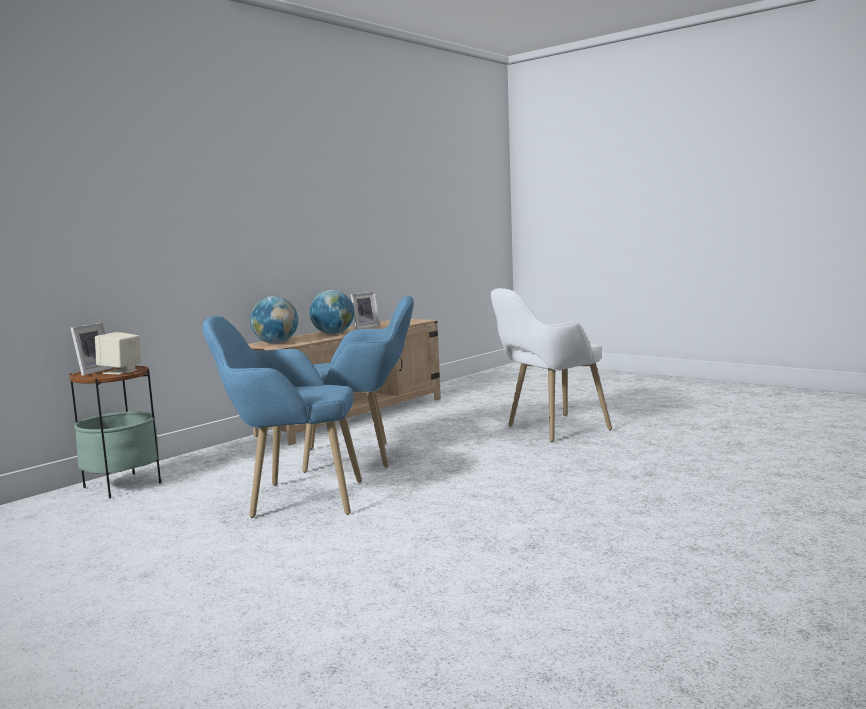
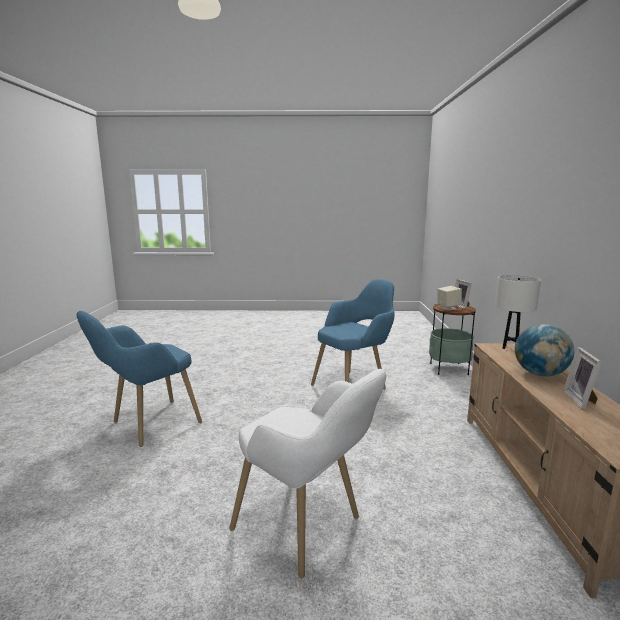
camera: 140 degrees right, 5 degrees up
globe [250,296,298,344] -> white table lamp [495,275,541,349]
blue armchair [302,295,414,473] -> blue armchair moved to [77,311,202,447]
white armchair [491,288,612,442] -> white armchair turned 105 degrees clockwise [229,369,386,579]

